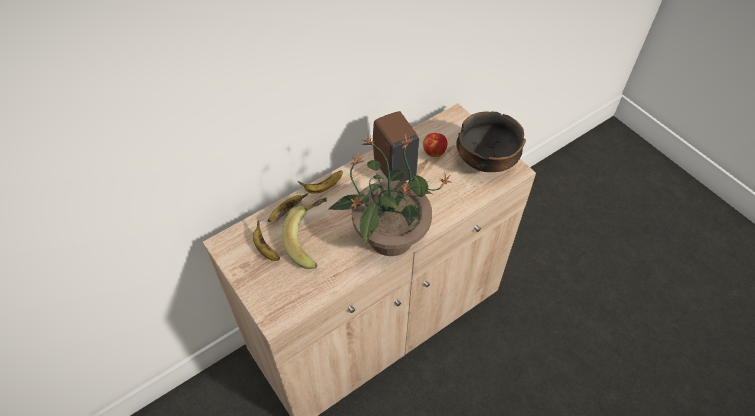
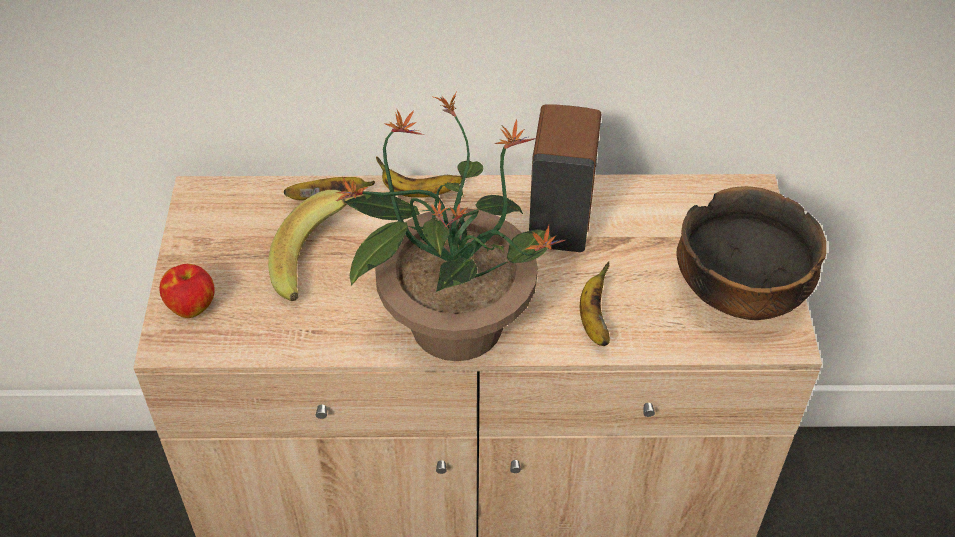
camera: 35 degrees right, 5 degrees down
banana [253,221,280,261] -> banana moved to [580,261,610,346]
apple [423,133,447,157] -> apple moved to [159,264,215,318]

